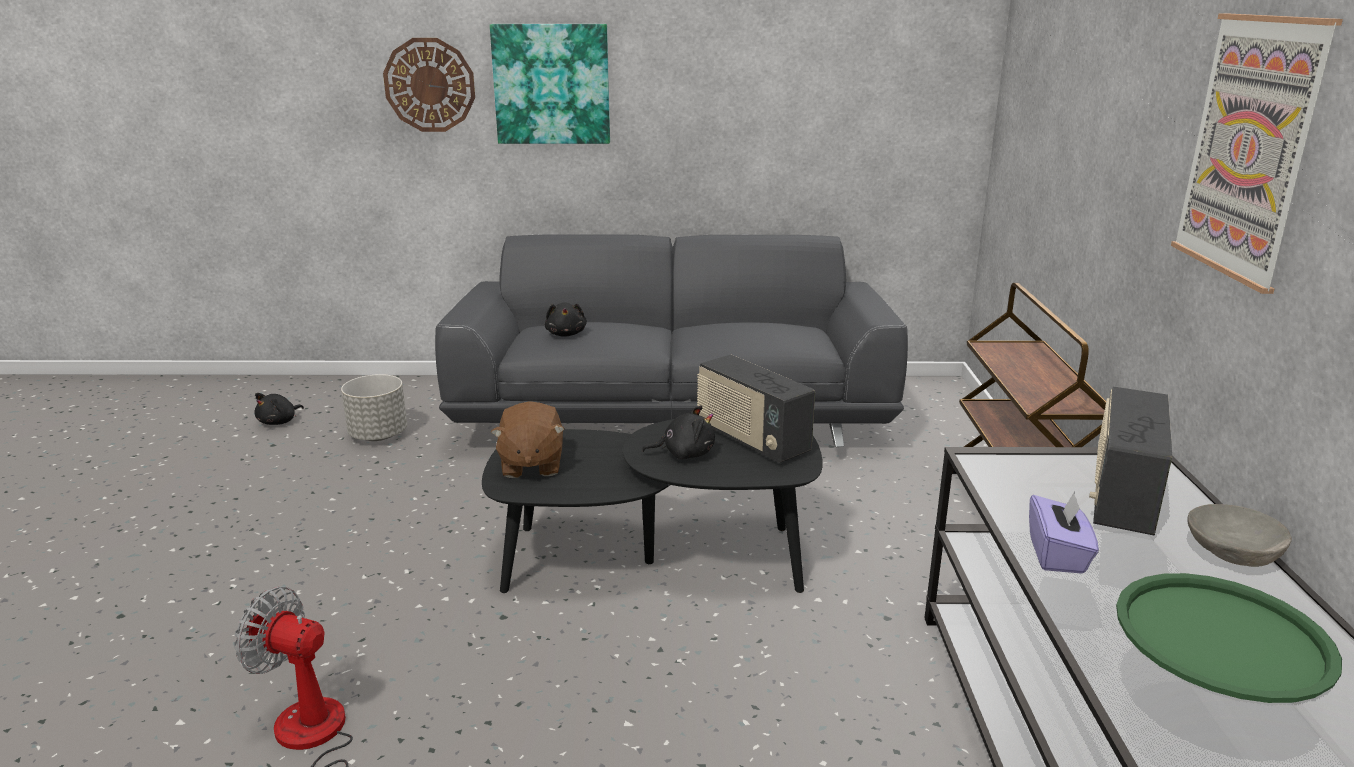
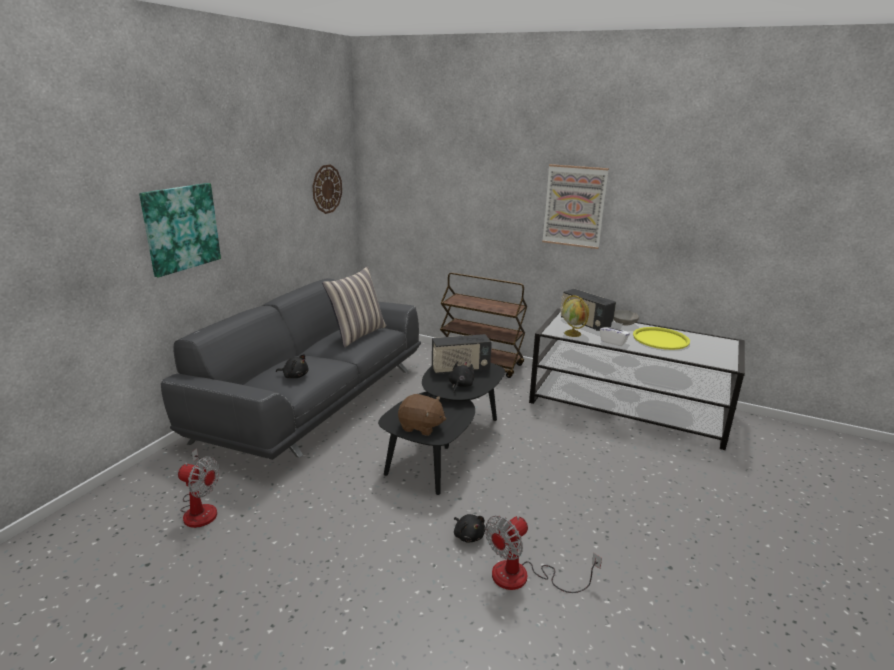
camera: 65 degrees left, 0 degrees up
black plush toy [255,393,304,425] -> black plush toy moved to [454,514,485,543]
grey planter [341,374,407,441] -> fan [178,448,220,528]
wall clock [383,38,475,132] -> wall clock moved to [312,164,342,214]
purple tissue box [1029,491,1099,574] -> white tissue box [600,321,630,346]
green tray [1116,573,1342,703] -> yellow tray [633,327,690,350]
none -> pillow [322,266,387,347]
none -> globe [562,295,589,337]

